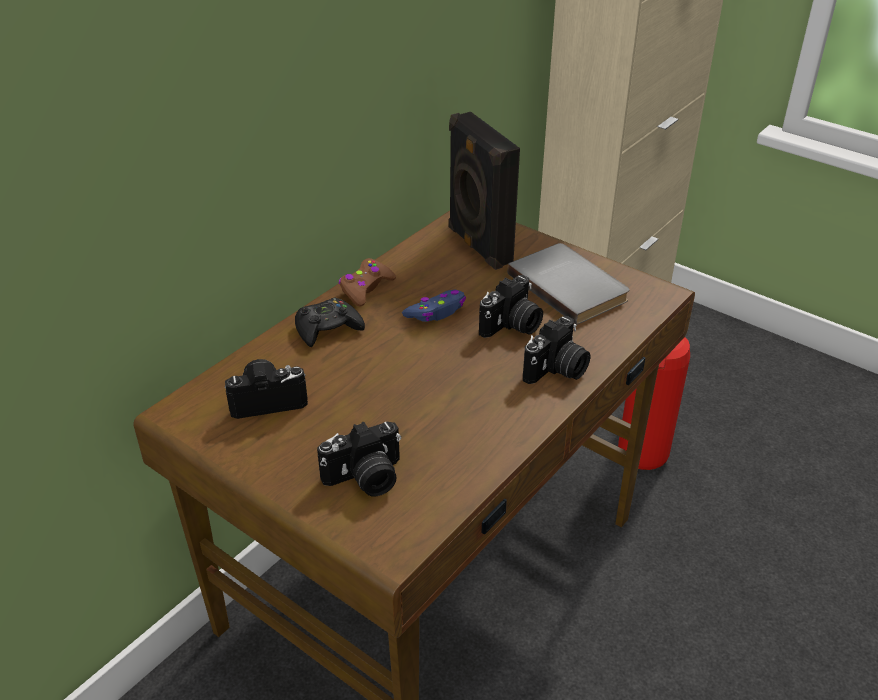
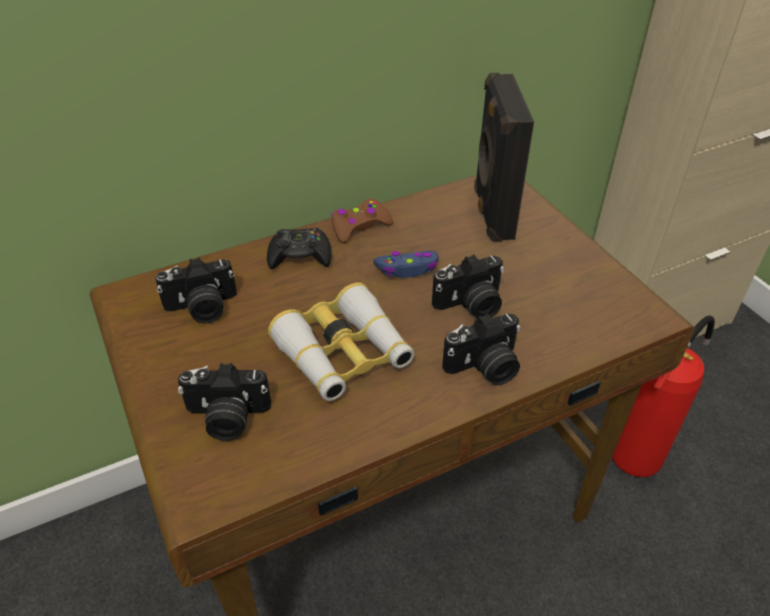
camera: 25 degrees right, 5 degrees up
camera [225,359,308,419] -> camera turned 150 degrees clockwise [155,257,237,323]
grey book [507,243,630,325] -> none
none -> binoculars [268,282,414,401]

